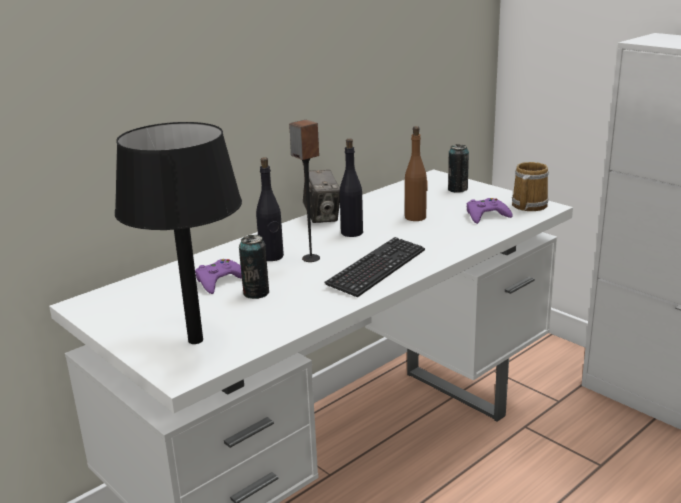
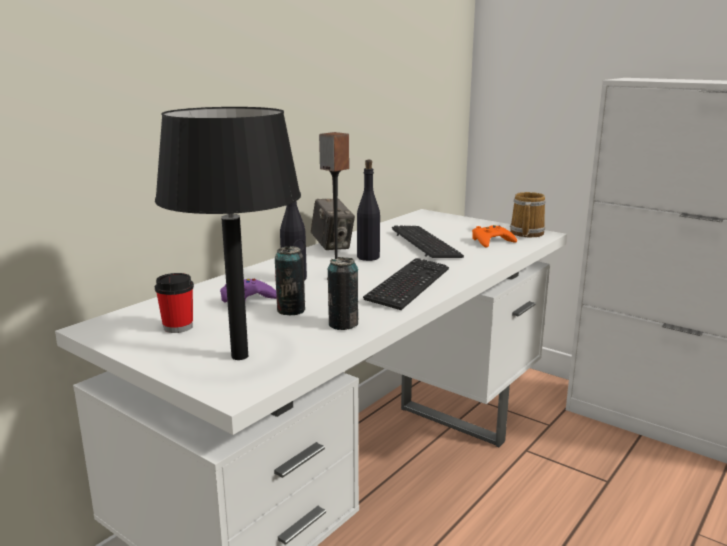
camera: 10 degrees left, 5 degrees down
brown bottle [405,126,427,221] -> keyboard [392,225,464,258]
can [448,144,469,193] -> can moved to [328,257,358,330]
purple game controller [467,198,513,224] -> orange game controller [472,225,517,248]
none -> cup [155,273,194,333]

